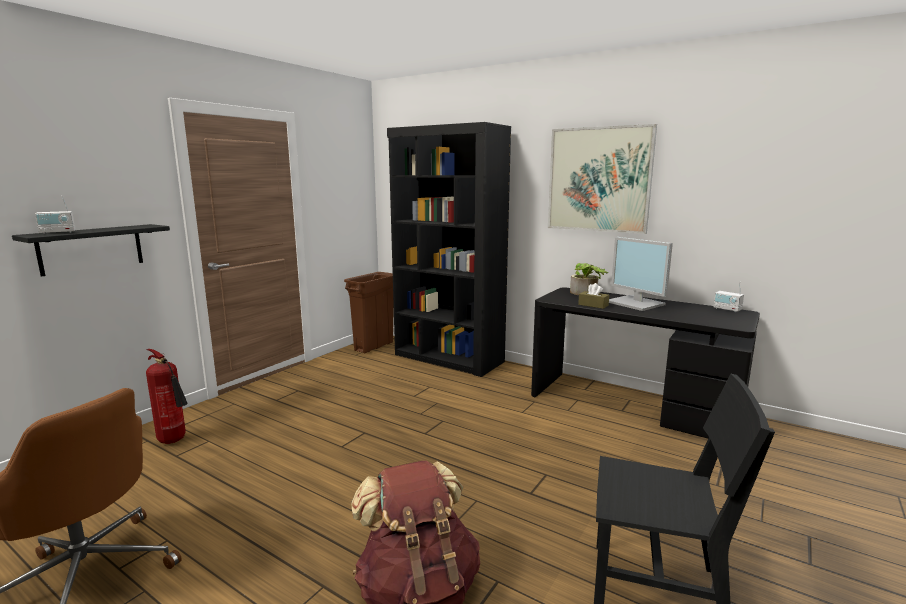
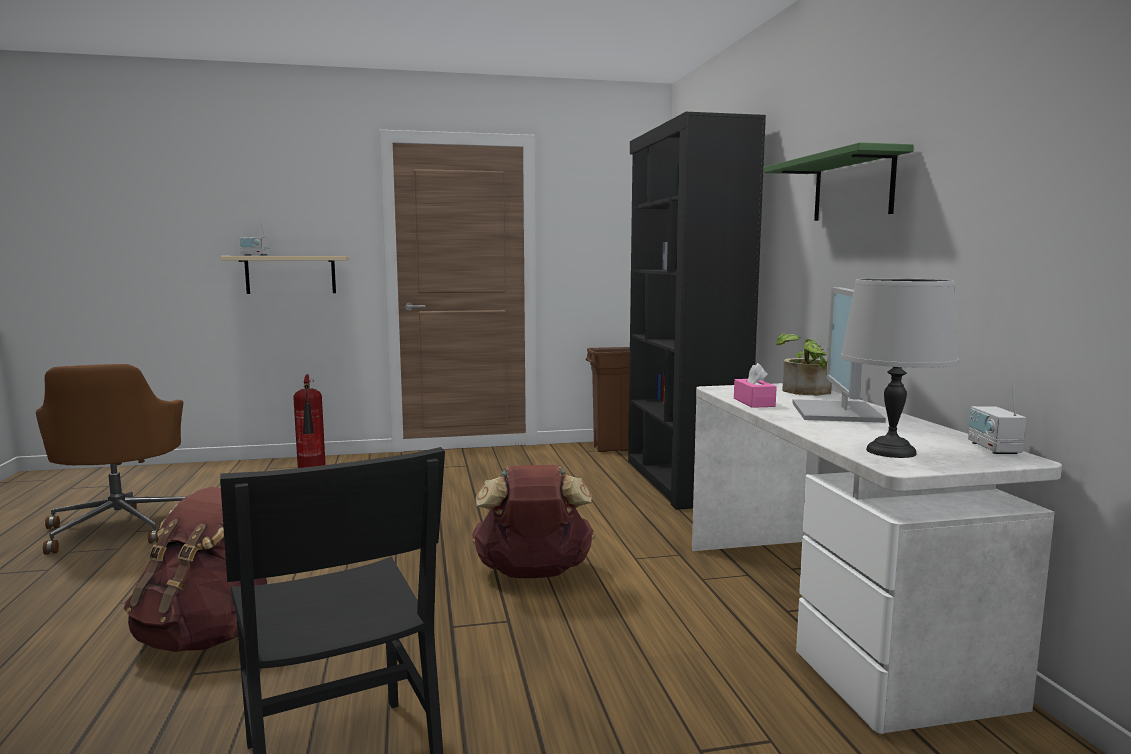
camera: 45 degrees right, 5 degrees down
black shelf [12,224,170,277] -> beige shelf [221,256,349,294]
black desk [531,287,760,439] -> white desk [692,383,1062,734]
picture [548,124,657,234] -> green shelf [764,142,914,221]
brown tissue box [578,283,609,309] -> pink tissue box [734,363,777,408]
none -> brown backpack [472,465,594,578]
none -> grey table lamp [841,279,959,458]

